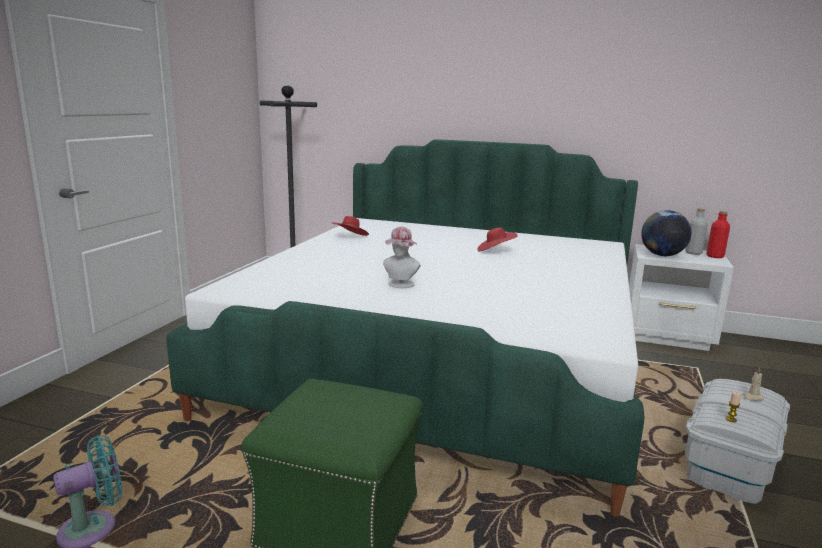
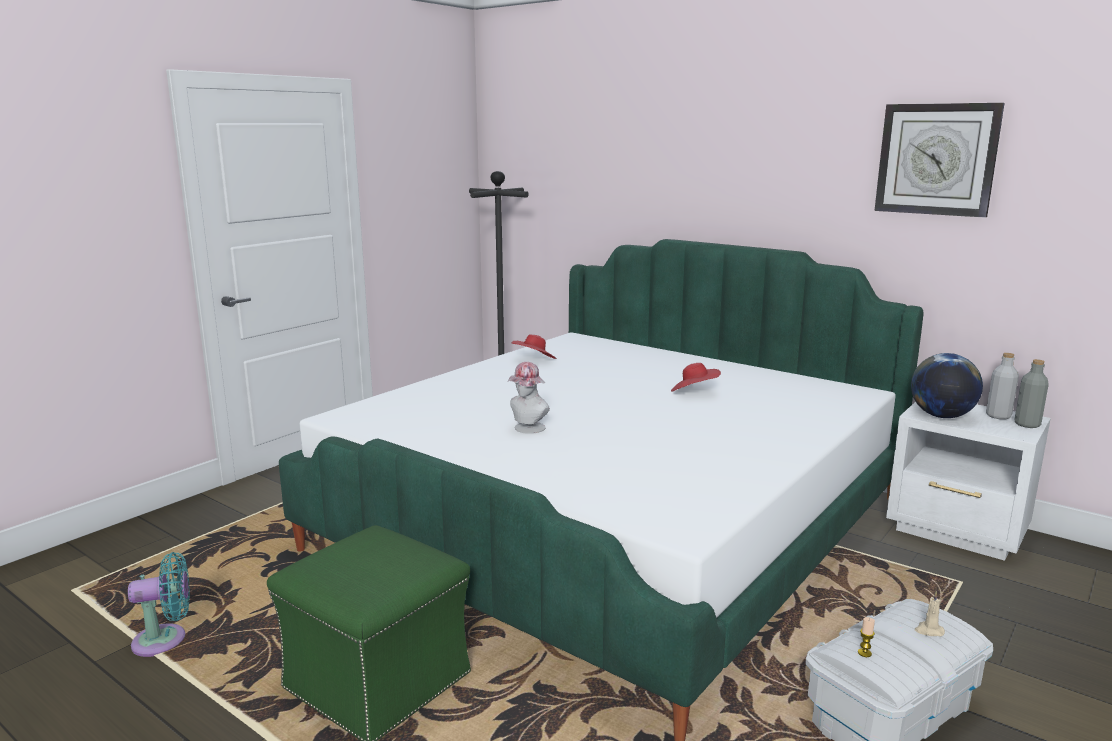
camera: 20 degrees right, 0 degrees up
red bottle [707,211,730,258] -> grey bottle [1015,359,1049,428]
none -> wall clock [874,103,1005,218]

